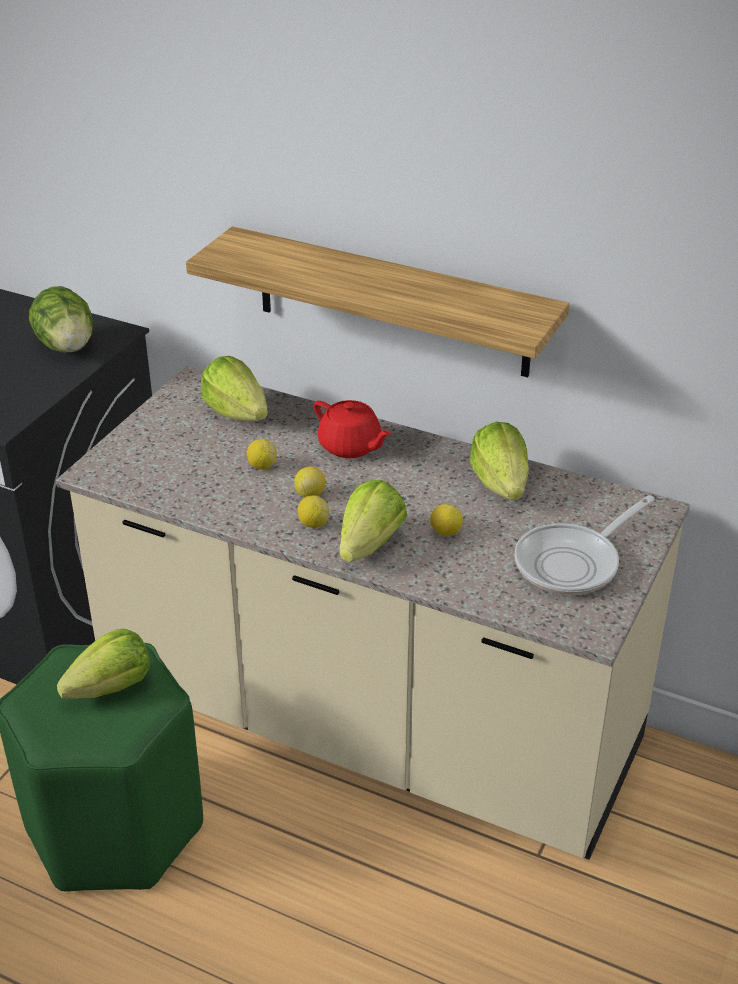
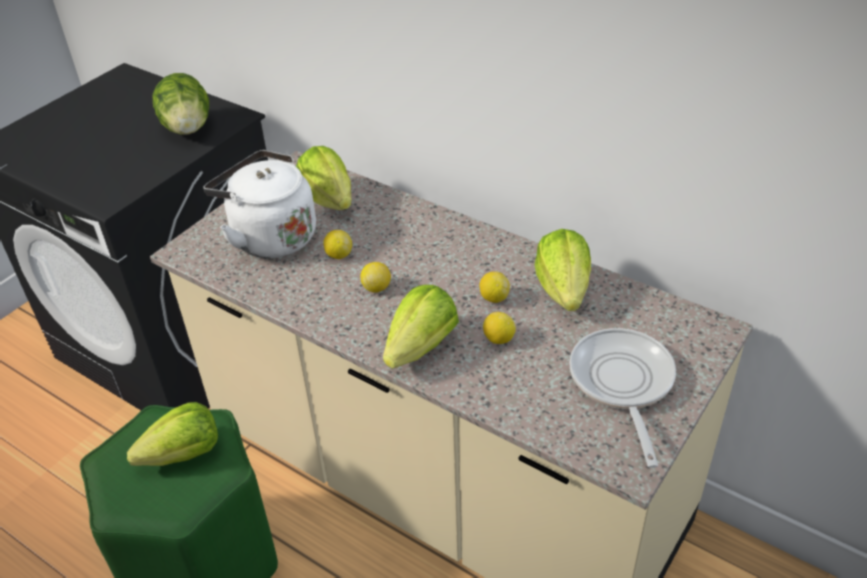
camera: 10 degrees right, 5 degrees up
shelf [186,226,570,377] -> none
lemon [297,495,329,528] -> lemon moved to [479,271,510,303]
red teapot [314,400,392,458] -> none
frying pan [514,495,655,595] -> frying pan turned 120 degrees clockwise [569,328,676,468]
none -> white kettle [203,150,316,258]

